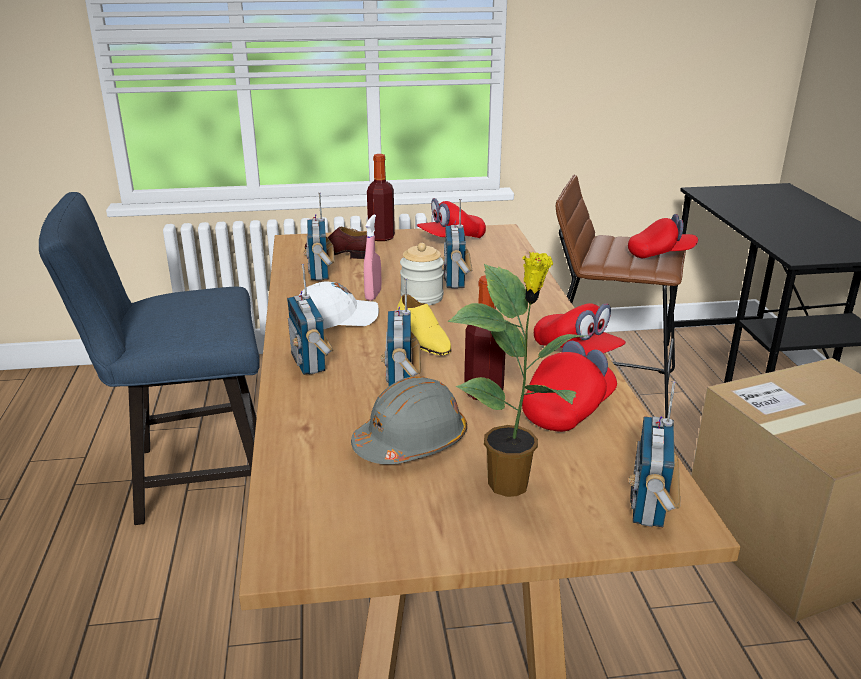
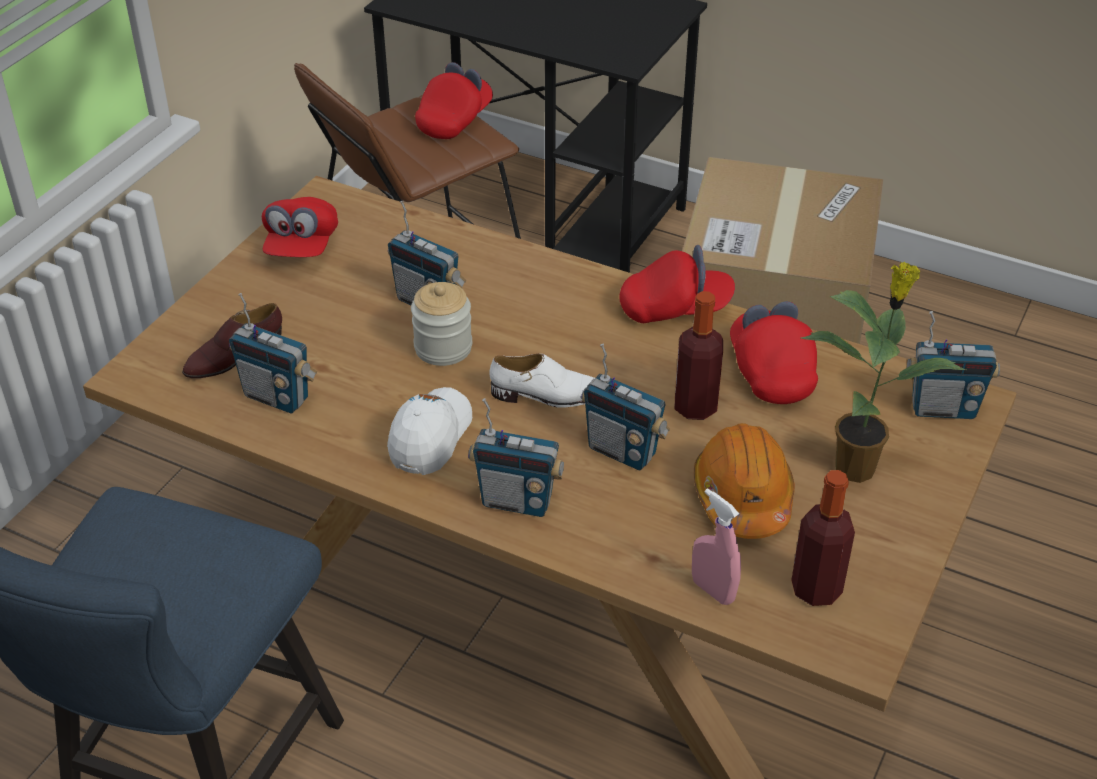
camera: 55 degrees left, 15 degrees up
grey hard hat [351,376,467,464] -> orange hard hat [694,423,795,539]
pink spray bottle [364,214,381,301] -> pink spray bottle moved to [692,488,741,605]
bottle [367,154,395,241] -> bottle moved to [791,470,855,606]
yellow shoe [397,294,451,355] -> white shoe [489,354,595,408]
radio [629,381,680,527] -> radio turned 45 degrees counterclockwise [906,311,1000,419]

